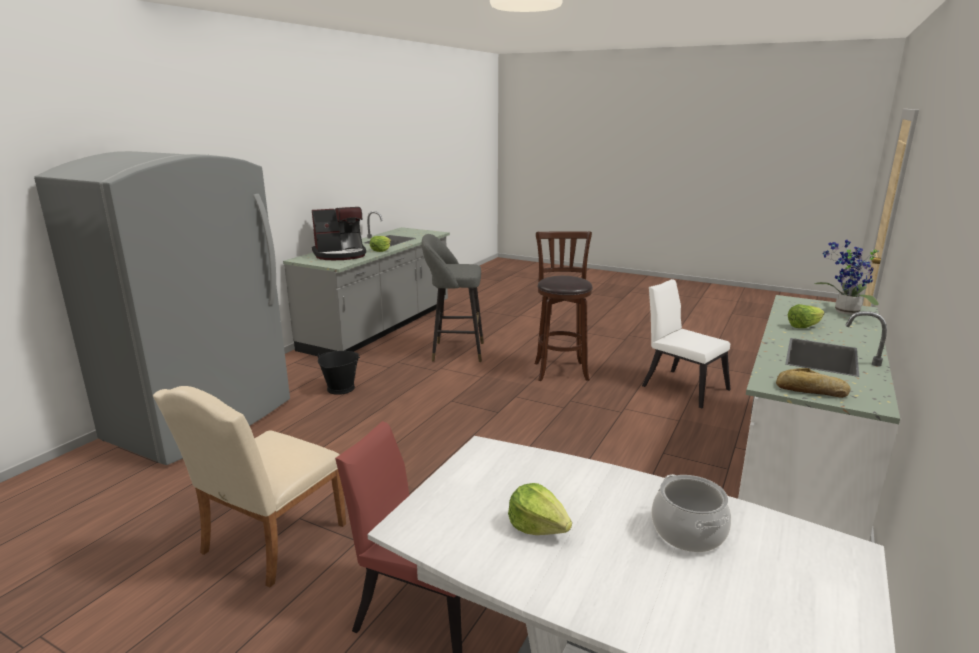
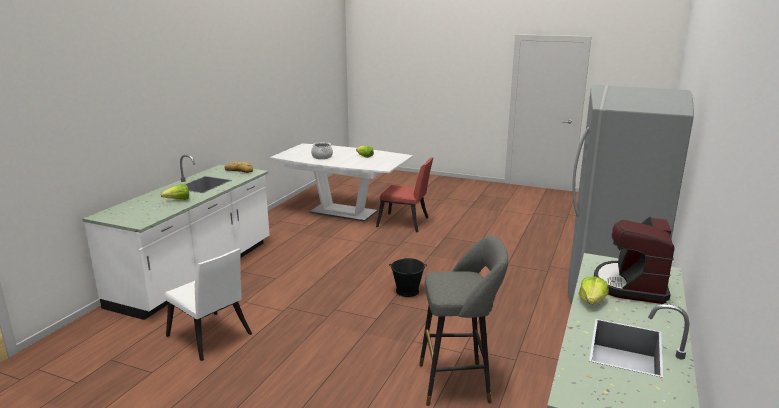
camera: 175 degrees right, 0 degrees up
beige chair [153,386,346,587] -> none
coffee machine [312,207,366,260] -> coffee machine turned 45 degrees counterclockwise [594,217,675,304]
black bucket [317,351,360,395] -> black bucket moved to [389,258,427,297]
brown stool [535,231,593,381] -> none
potted plant [814,240,879,315] -> none

